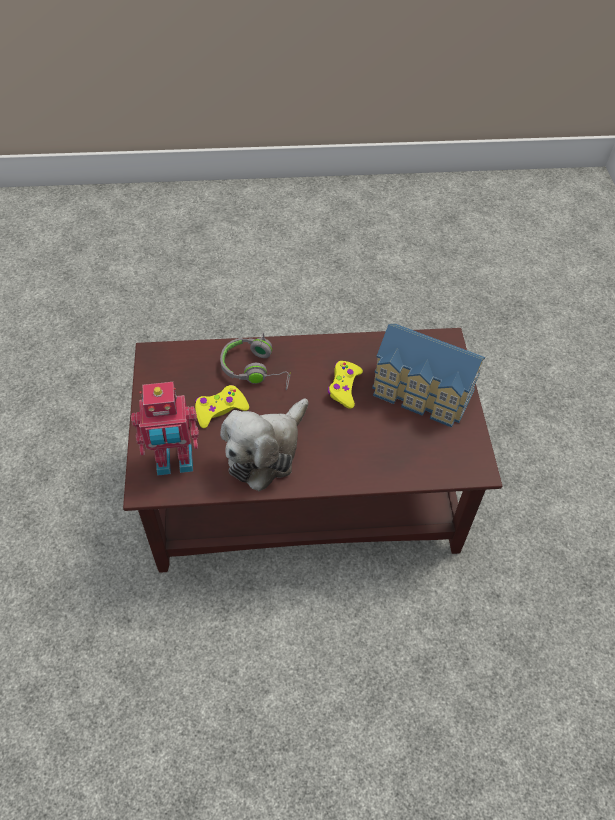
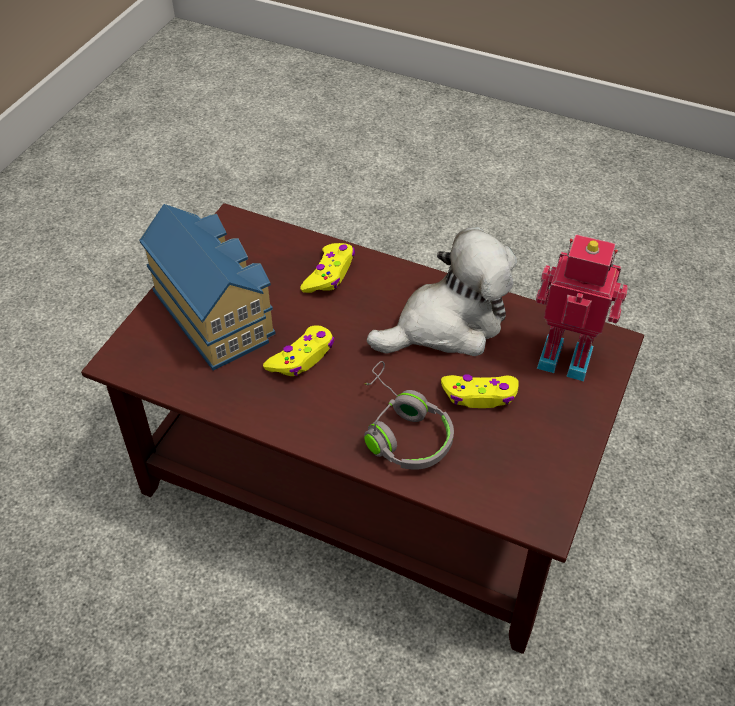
camera: 150 degrees left, 5 degrees down
none -> yellow game controller [300,243,355,293]

